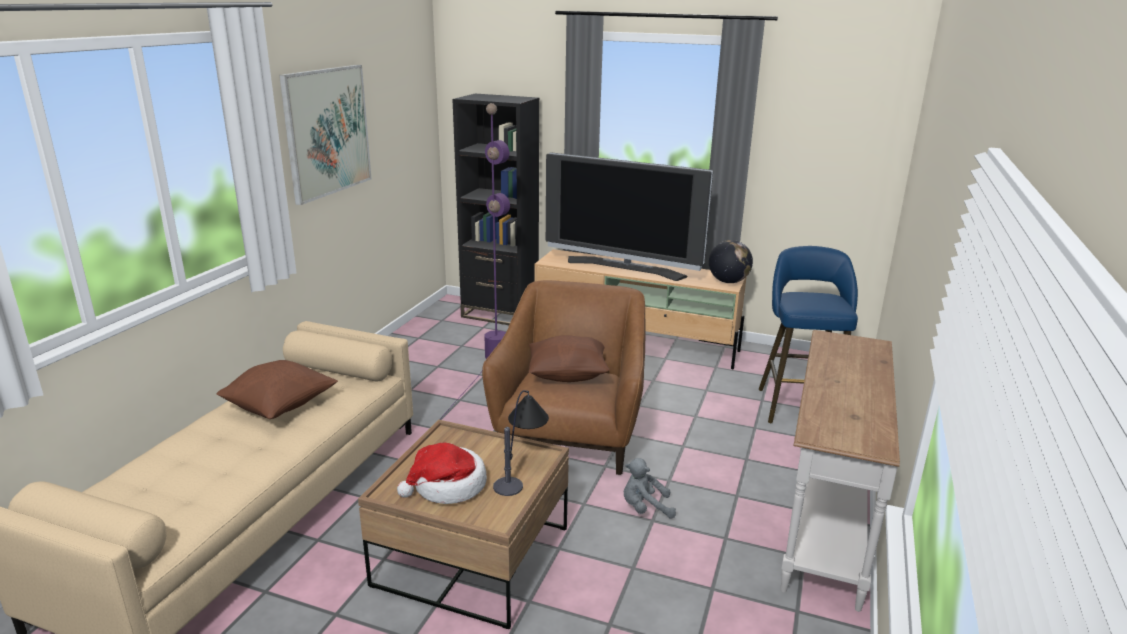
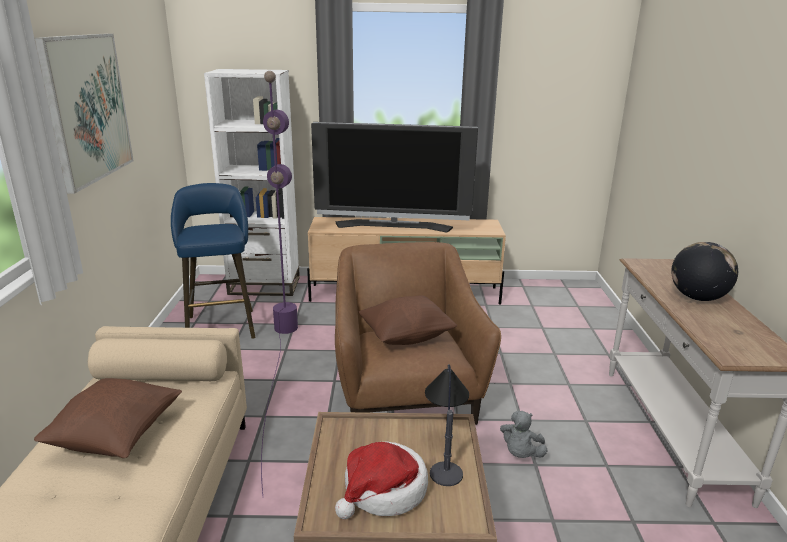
camera: 20 degrees left, 0 degrees up
black bookcase [452,94,540,325] -> white bookcase [204,69,300,296]
grey plush toy [624,458,676,519] -> grey plush toy turned 45 degrees counterclockwise [500,411,547,458]
globe [709,240,753,283] -> globe moved to [671,242,738,301]
blue stool [759,246,858,423] -> blue stool moved to [171,183,255,339]

